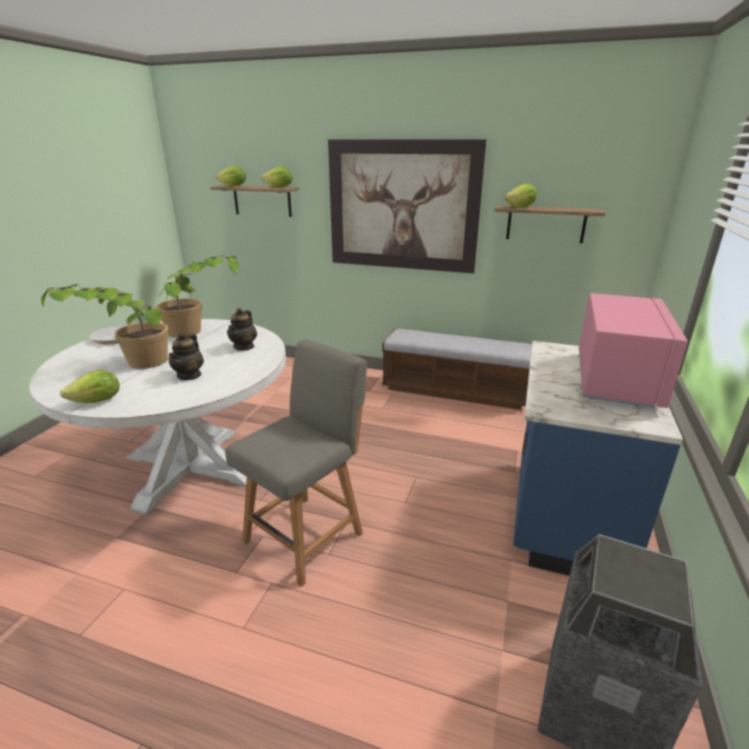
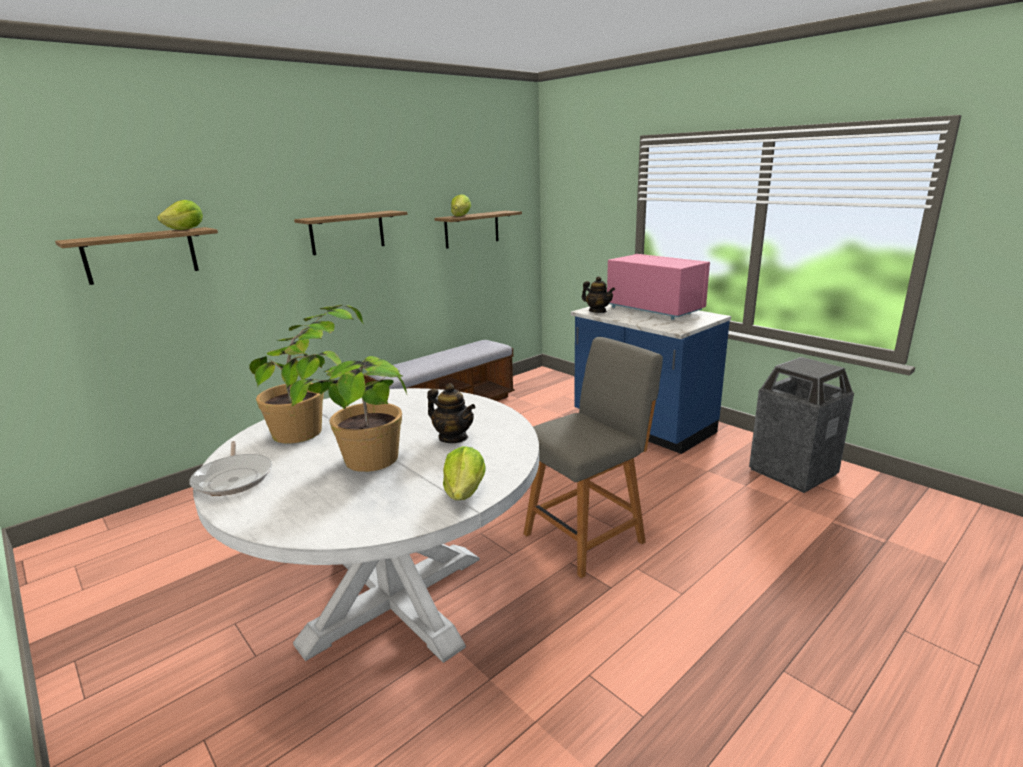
camera: 60 degrees left, 5 degrees down
lettuce [216,166,246,186] -> none
grey chair [225,339,367,587] -> grey chair turned 75 degrees clockwise [524,337,663,578]
teapot [227,308,257,351] -> teapot moved to [582,276,615,313]
picture [328,139,486,273] -> shelf [294,211,408,255]

